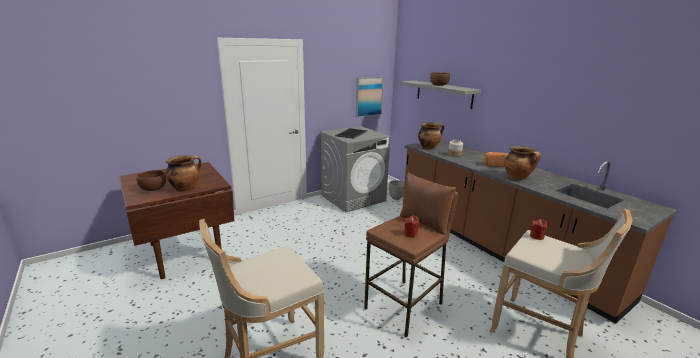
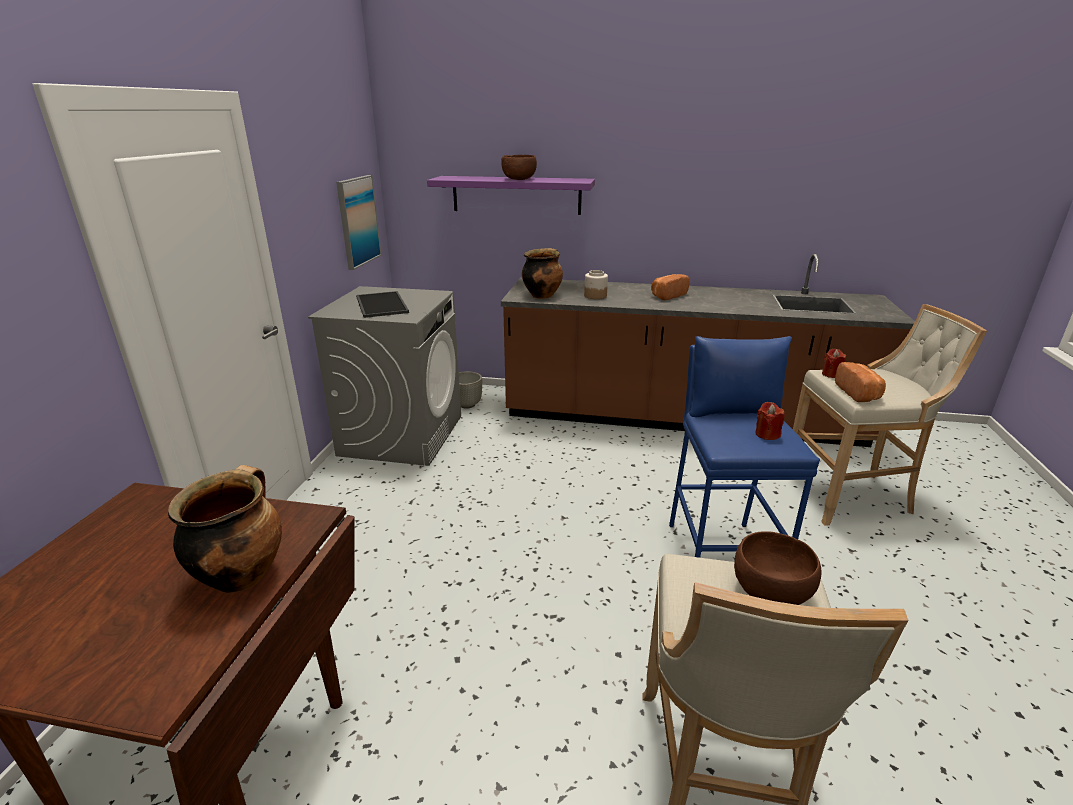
camera: 45 degrees left, 5 degrees up
brown bowl [137,170,166,191] -> brown bowl moved to [734,531,821,605]
brown stool [364,173,459,338] -> blue stool [669,336,820,558]
grey shelf [399,80,481,109] -> purple shelf [427,176,595,215]
cooking pot [504,146,541,180] -> none
none -> bread [835,362,886,402]

